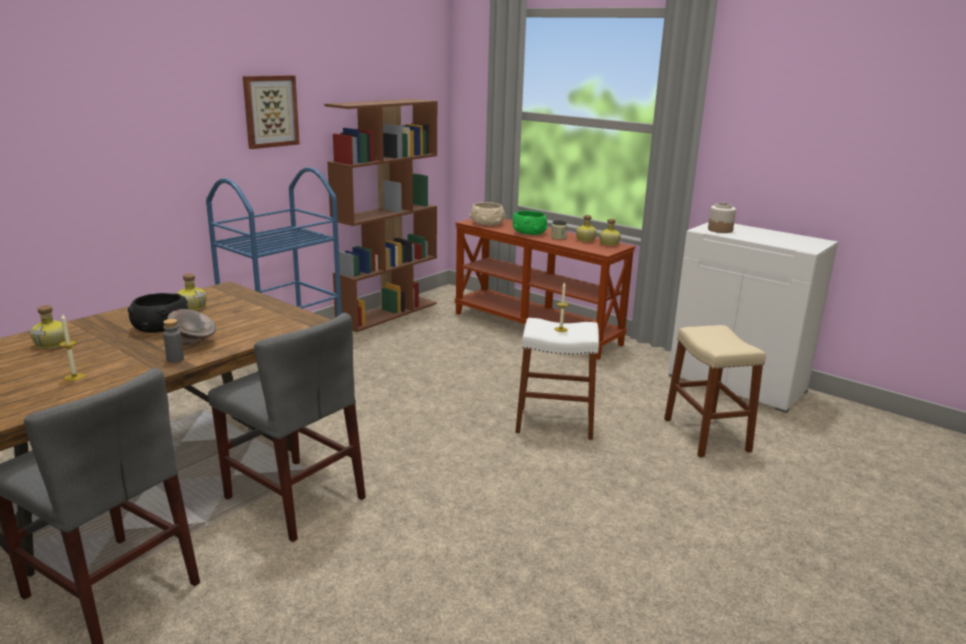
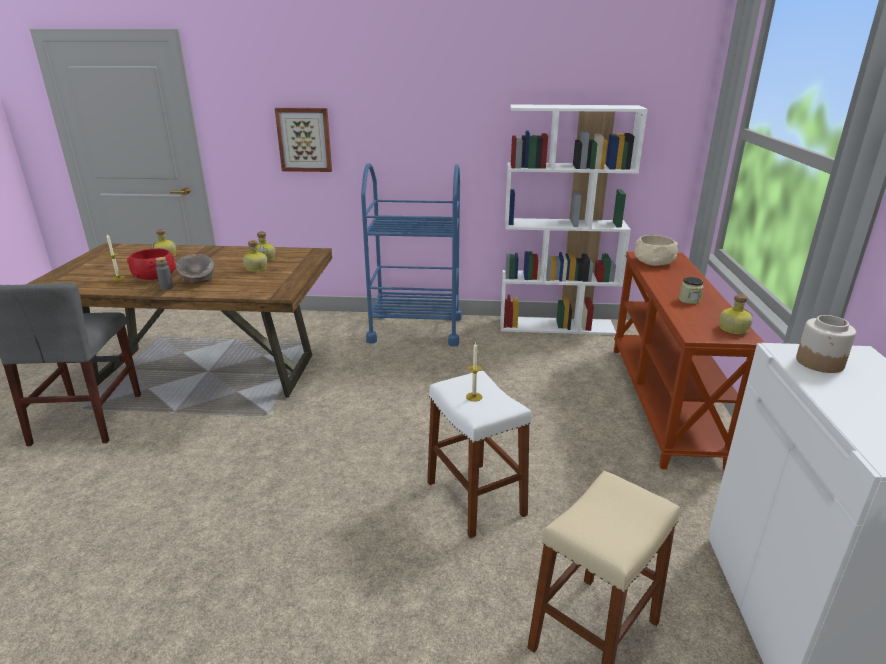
camera: 55 degrees right, 5 degrees up
black bowl [128,293,188,333] -> none
grey chair [208,313,366,542] -> none
picture [243,75,300,149] -> picture moved to [275,108,332,172]
brown bookcase [325,99,438,332] -> white bookcase [500,104,648,335]
green bowl [513,211,547,235] -> none
bottle [576,215,597,242] -> bottle moved to [243,240,267,272]
none -> red bowl [127,248,176,280]

